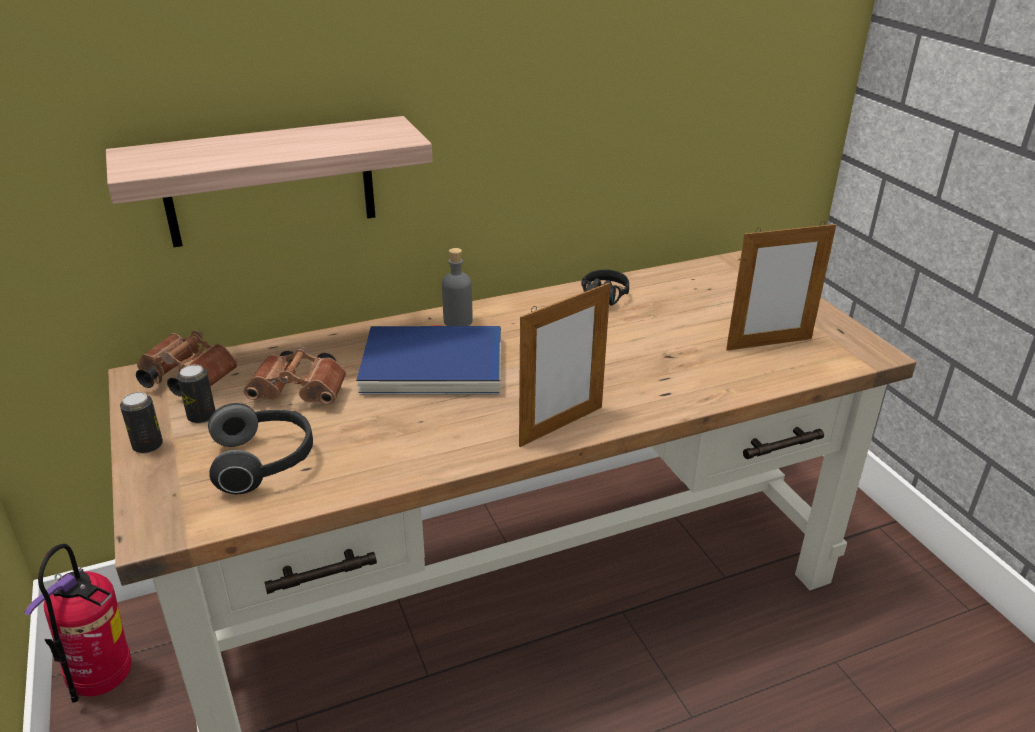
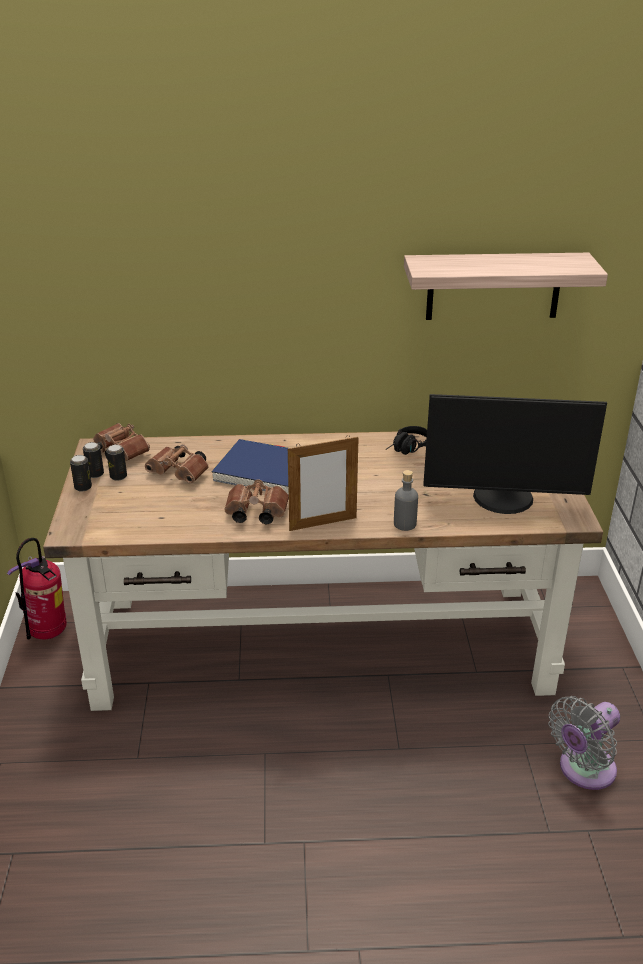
camera: 20 degrees right, 0 degrees up
shelf [106,116,432,247] -> shelf moved to [404,253,608,320]
headphones [208,403,313,494] -> none
grey bottle [442,248,473,326] -> grey bottle moved to [394,470,418,531]
picture frame [726,221,836,351] -> monitor [423,394,607,514]
none -> can [83,442,104,478]
none -> brown binoculars [225,479,289,524]
none -> grey fan [548,696,620,790]

